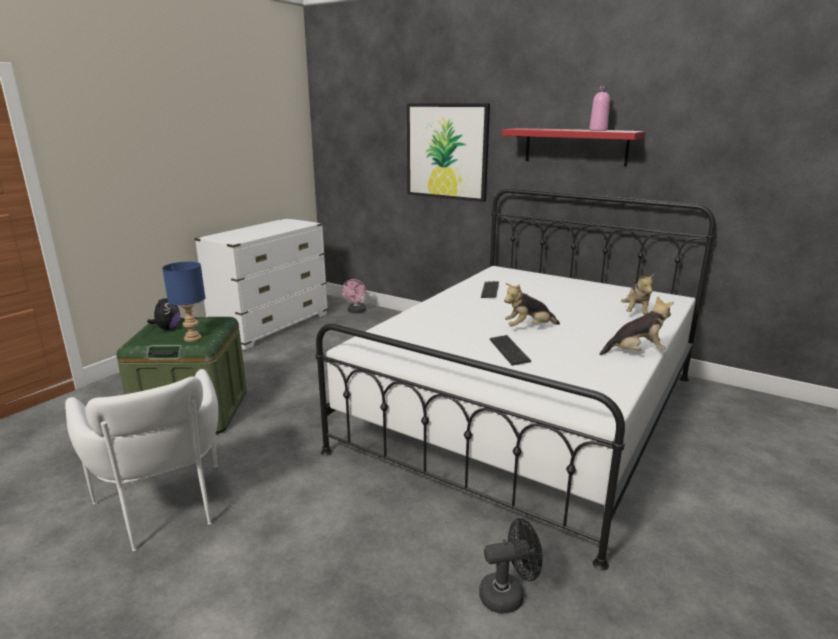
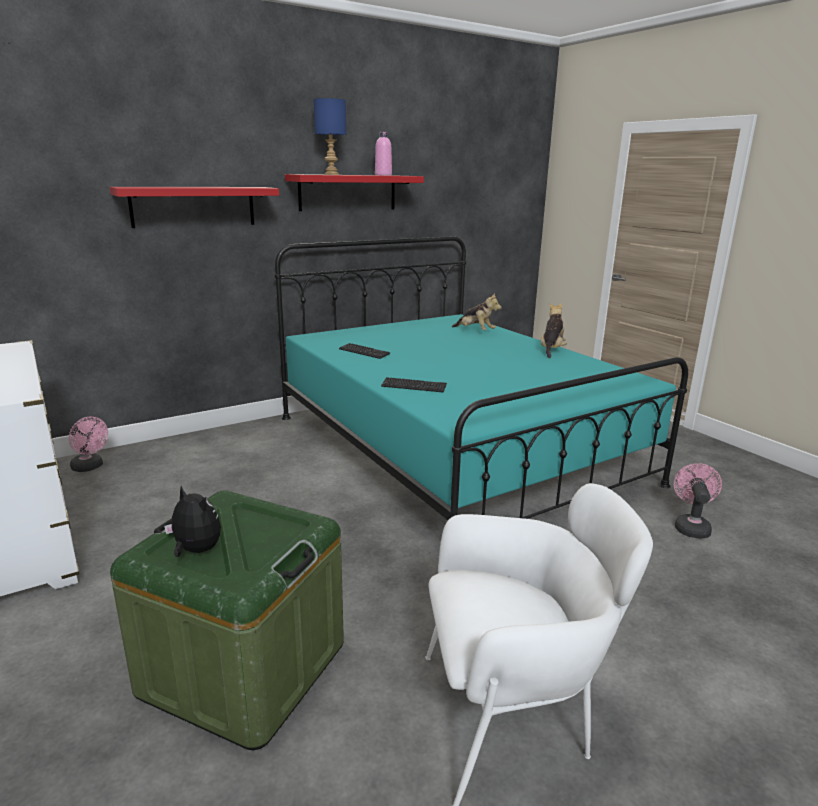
camera: 65 degrees left, 0 degrees up
blue table lamp [162,262,205,342] -> blue table lamp moved to [314,98,346,175]
white bed [316,189,715,571] -> turquoise bed [275,236,688,520]
picture [407,103,490,202] -> red shelf [110,187,279,228]
black fan [479,518,542,613] -> pink fan [674,463,722,539]
keyboard [490,335,531,366] -> keyboard moved to [381,377,447,392]
plush toy [504,283,560,326] -> none

